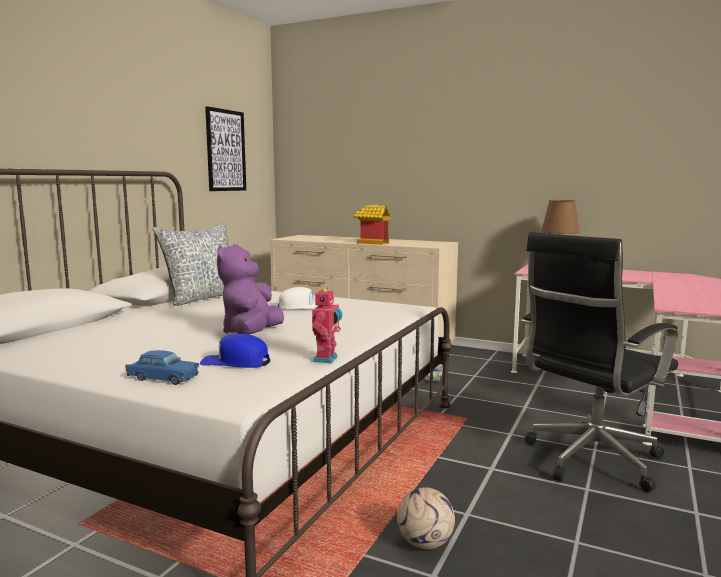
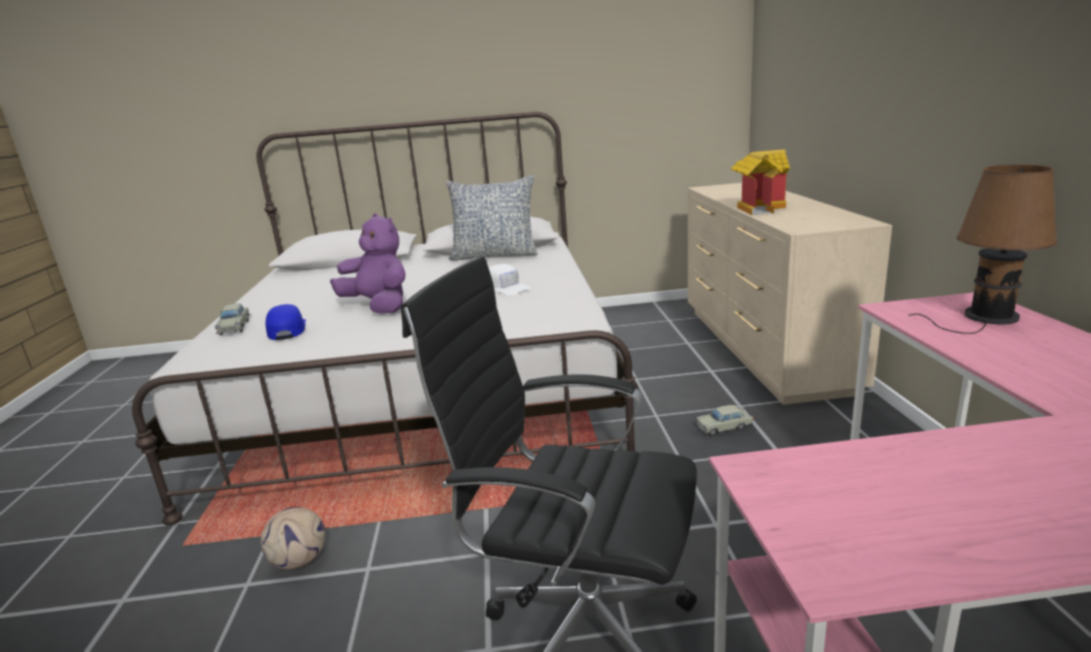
camera: 60 degrees right, 10 degrees up
blue toy car [125,350,199,385] -> beige toy car [215,303,250,335]
picture [205,106,246,191] -> none
purple plush toy [217,244,284,334] -> purple plush toy turned 60 degrees clockwise [330,213,406,314]
toy robot [312,288,342,363] -> none

